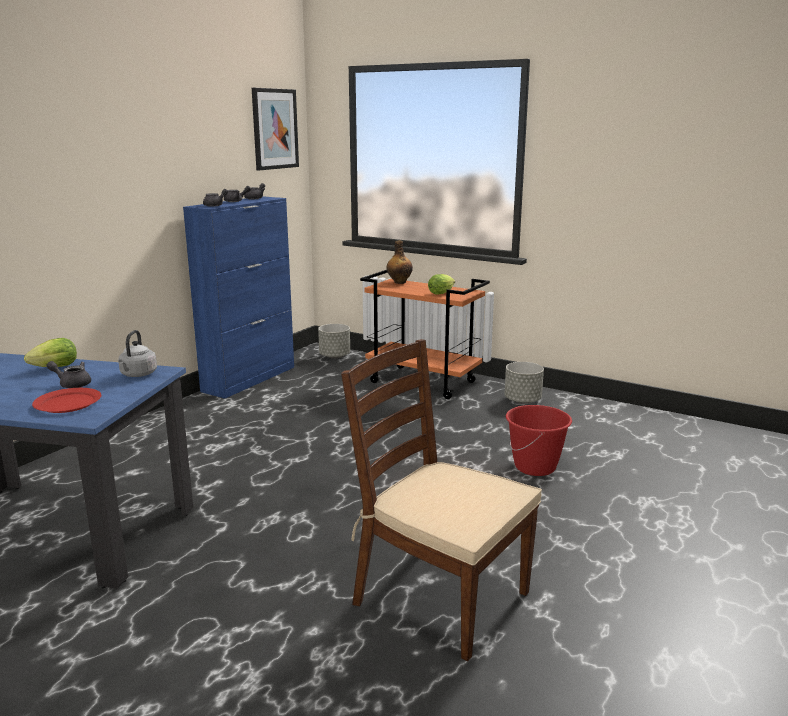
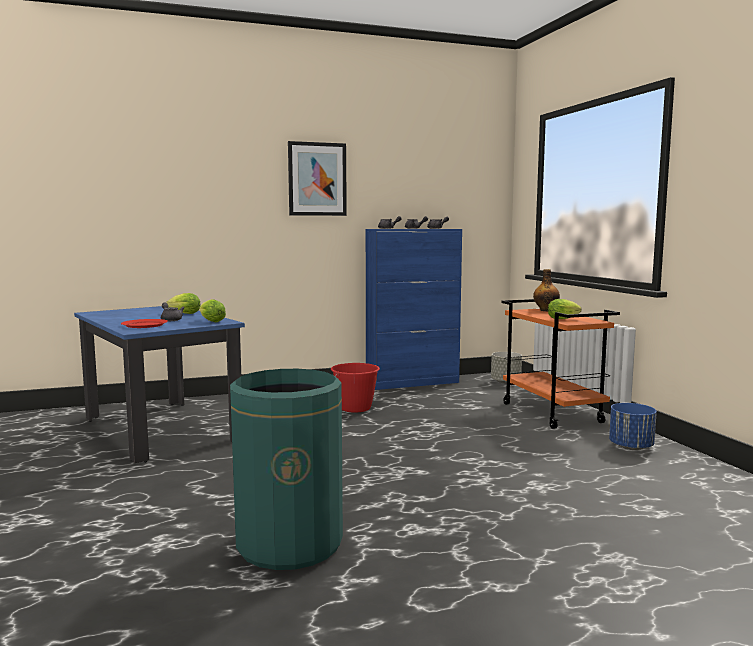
camera: 40 degrees right, 10 degrees down
grey kettle [118,330,157,377] -> lettuce [199,299,226,322]
picture [252,88,299,170] -> picture moved to [288,141,347,216]
brown chair [341,339,542,661] -> green trash can [230,369,343,570]
grey planter [505,362,544,404] -> blue planter [609,403,657,450]
red bucket [506,405,572,476] -> red bucket moved to [331,363,380,413]

